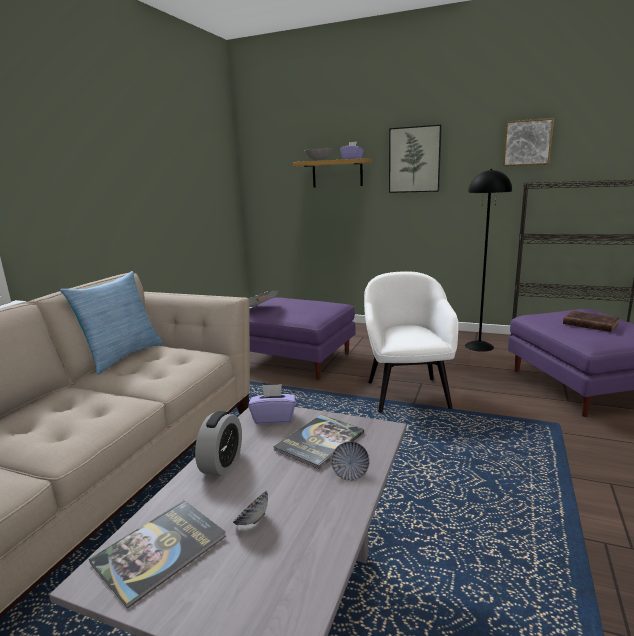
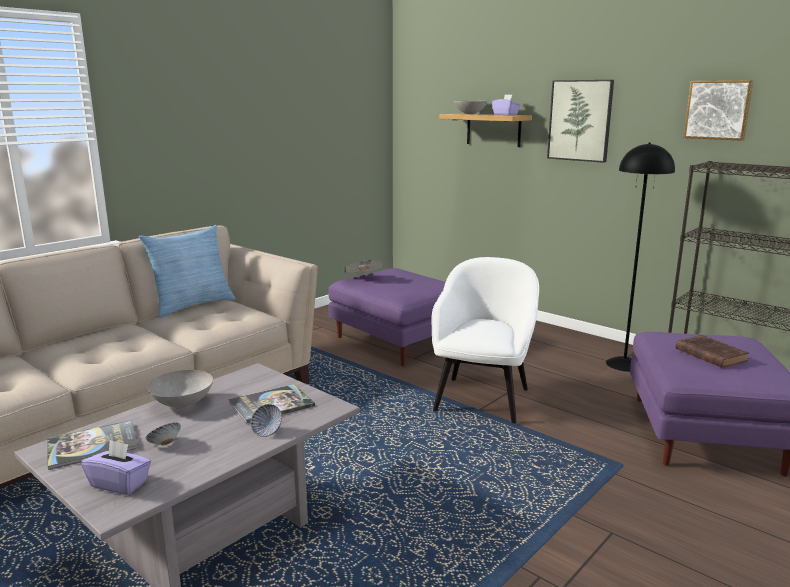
camera: 20 degrees right, 0 degrees up
alarm clock [195,411,242,476] -> grey bowl [147,370,213,409]
purple tissue box [248,384,295,424] -> purple tissue box moved to [81,440,151,495]

